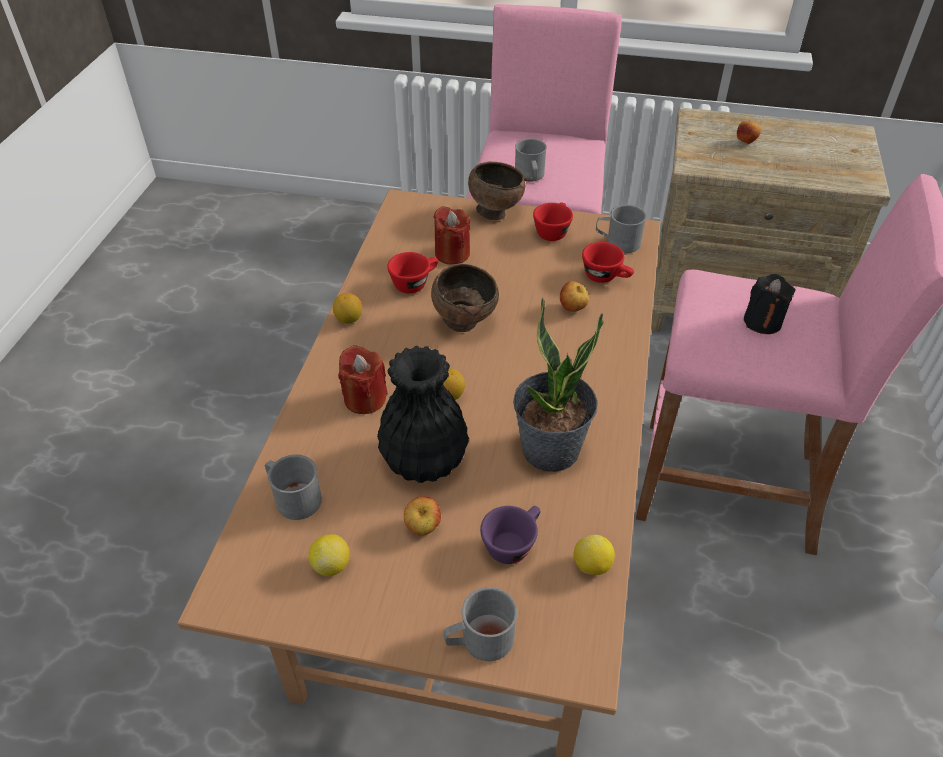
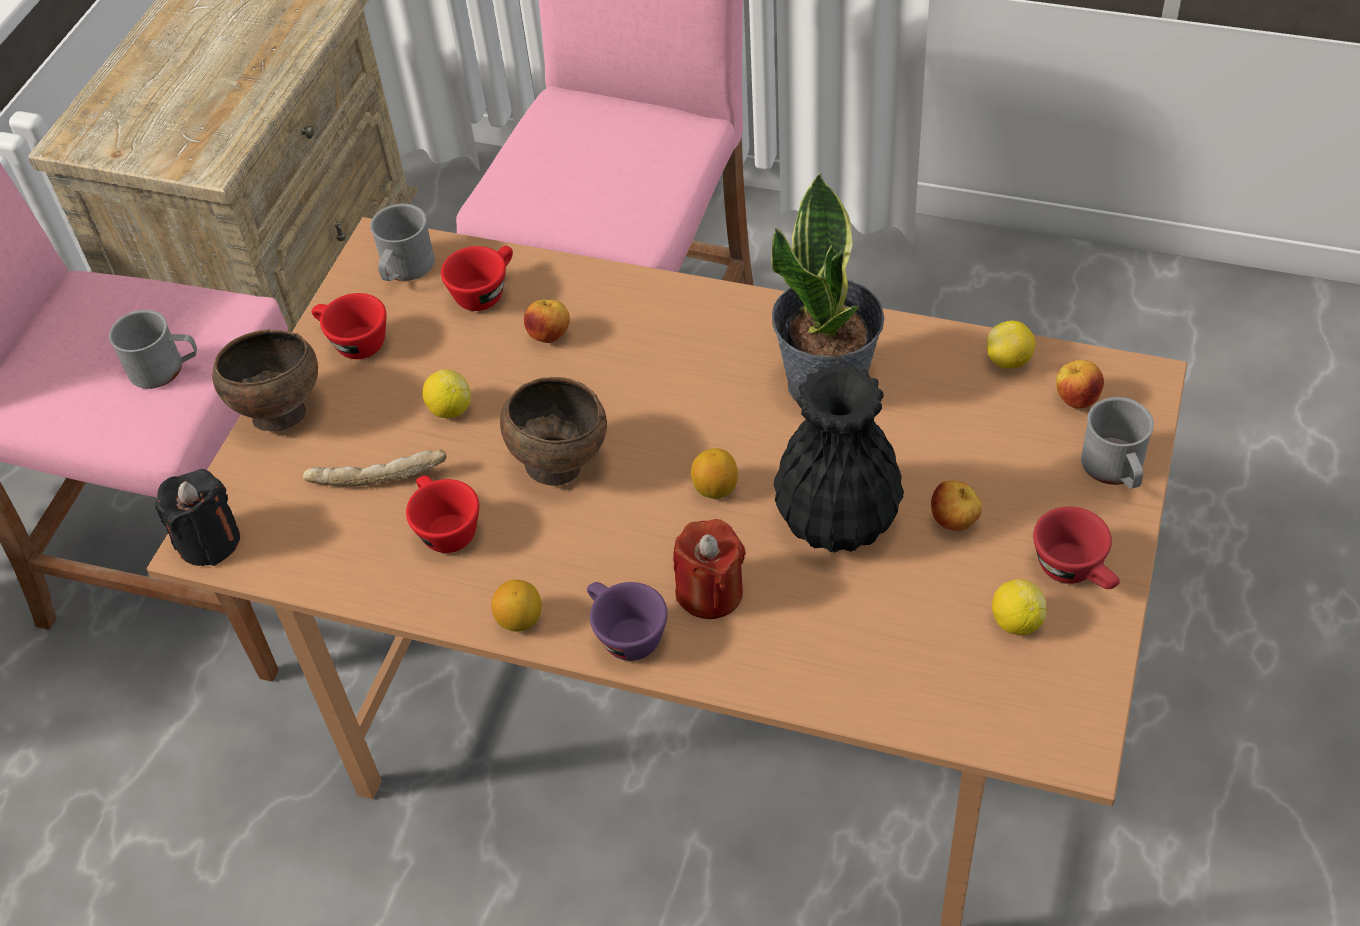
camera: 80 degrees left, 5 degrees up
grey mug [265,454,322,520] -> none
red candle [433,206,470,265] -> bread [303,449,446,487]
purple cup [480,506,540,564] -> purple cup moved to [587,582,668,661]
apple [737,120,761,144] -> apple moved to [1056,360,1104,409]
black candle [744,274,795,334] -> black candle moved to [155,469,240,566]
none -> lemon [423,369,471,418]
none -> red cup [1033,506,1120,589]

